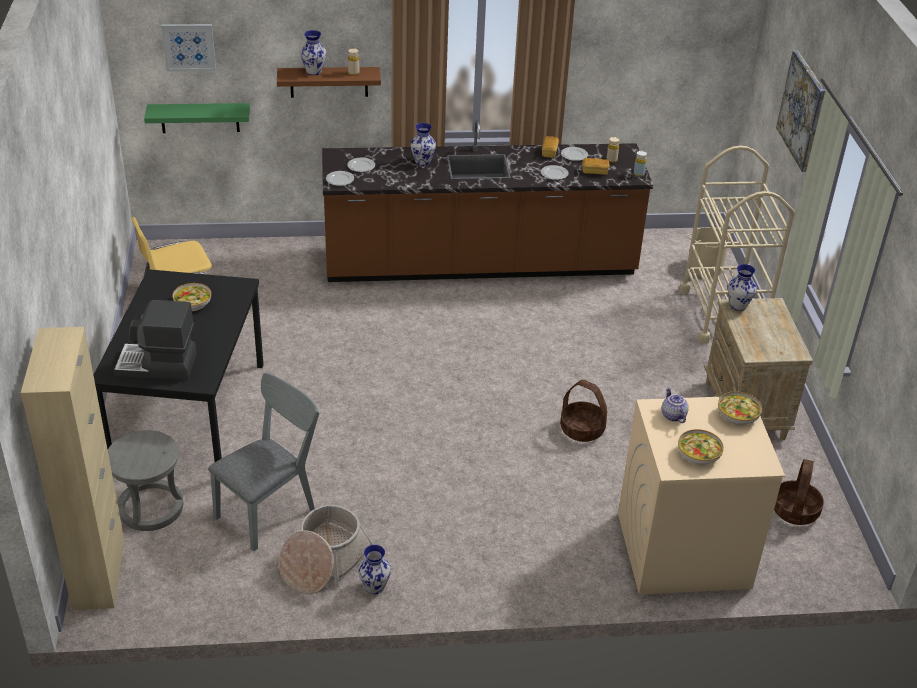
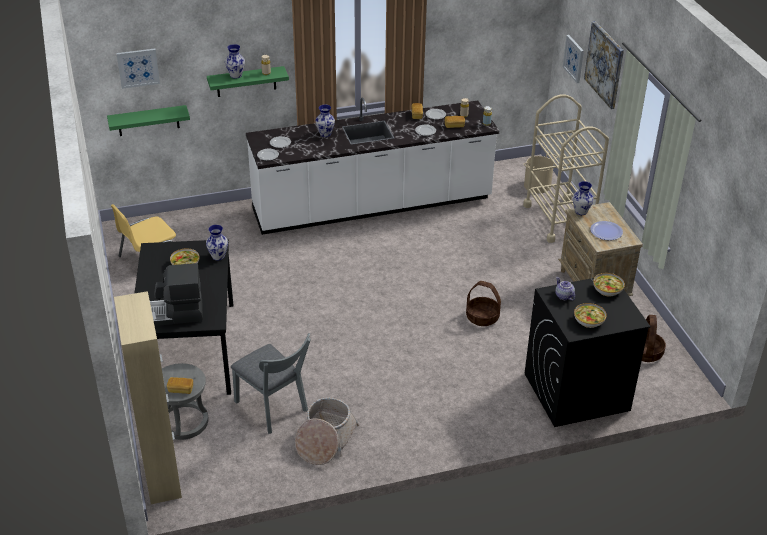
camera: 10 degrees left, 0 degrees up
grey chair [208,373,319,551] -> grey chair turned 105 degrees clockwise [231,333,311,434]
brown shelf [277,67,381,98] -> green shelf [207,66,289,97]
brown counter [322,120,653,282] -> white counter [246,98,499,235]
vase [358,545,391,594] -> vase moved to [206,225,228,261]
beige washing machine [618,397,785,595] -> black washing machine [525,278,651,427]
none -> bread [167,377,193,394]
none -> picture [563,35,584,83]
none -> plate [590,221,623,240]

